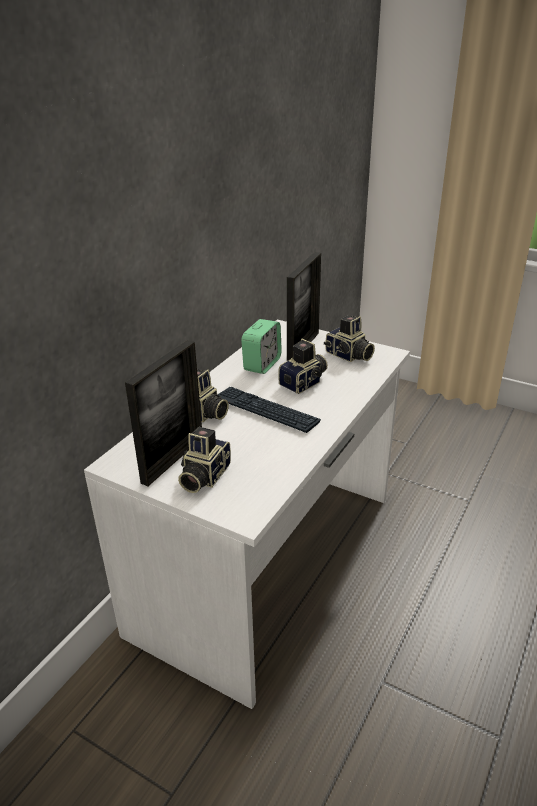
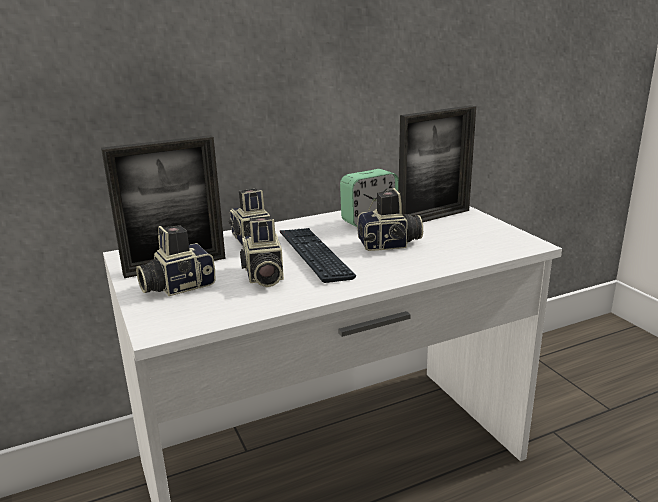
camera: 35 degrees right, 10 degrees down
camera [324,315,375,362] -> camera moved to [240,216,284,287]

